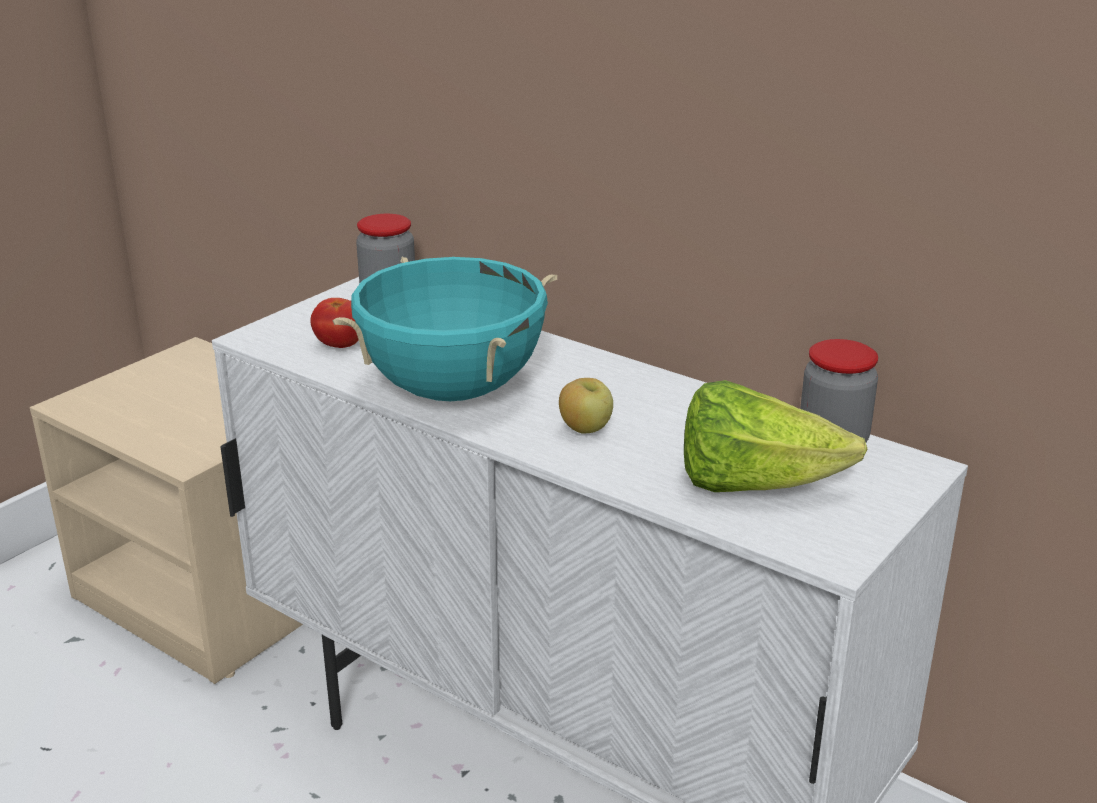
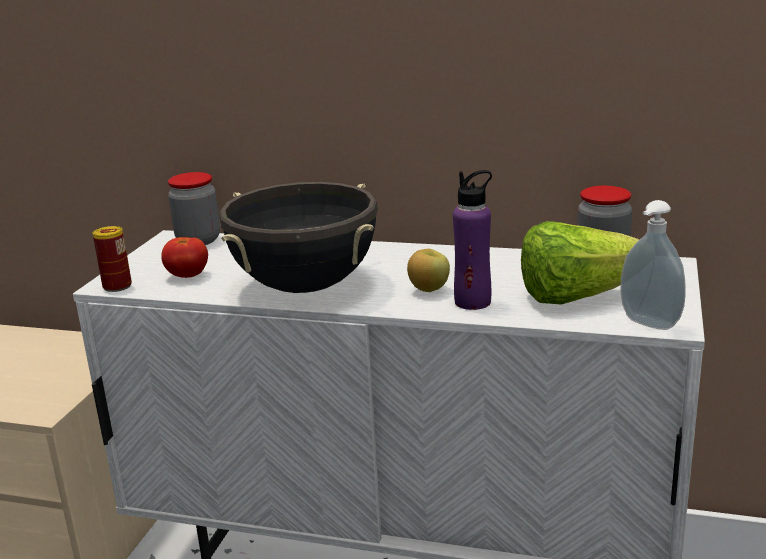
camera: 20 degrees left, 5 degrees down
turquoise cooking pot [333,257,557,401] -> black cooking pot [219,182,378,293]
none -> can [93,226,132,292]
none -> purple bottle [453,170,492,310]
none -> soap dispenser [620,200,686,330]

